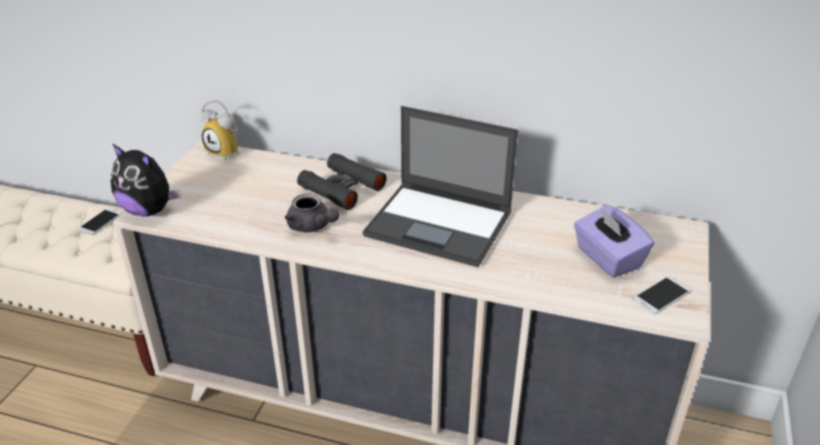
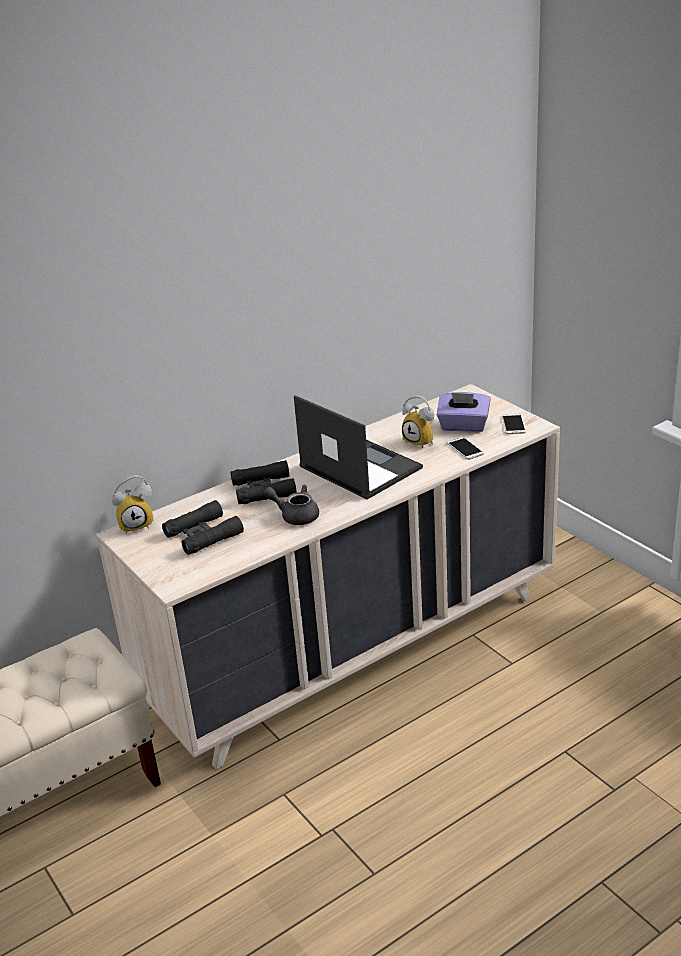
camera: 50 degrees left, 5 degrees down
phone [78,208,122,235] -> phone moved to [447,437,484,460]
plush toy [110,143,180,216] -> none
grey teapot [285,193,339,233] -> grey teapot turned 150 degrees counterclockwise [263,485,319,525]
laptop [363,106,518,267] -> laptop turned 105 degrees counterclockwise [294,395,423,499]
none -> black binoculars [162,500,244,555]
none -> alarm clock [402,396,434,449]

